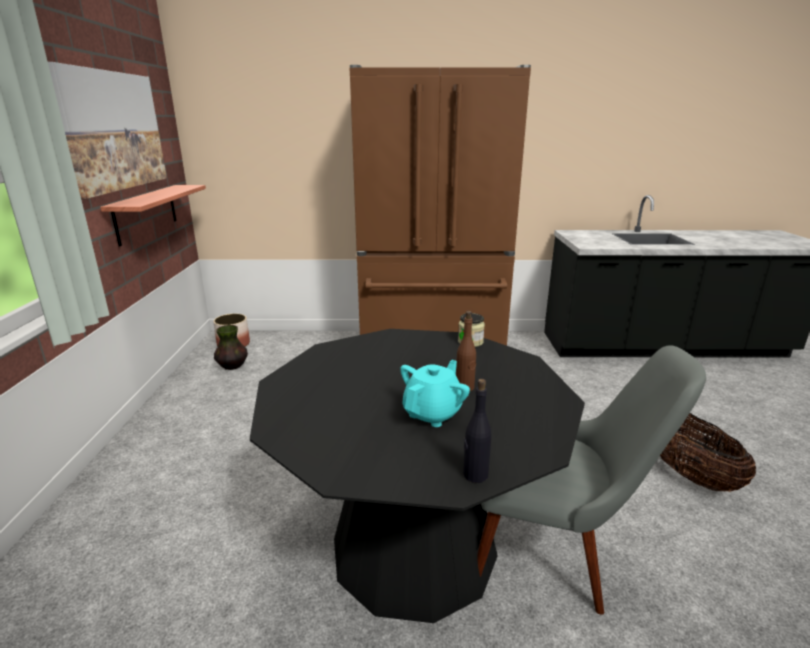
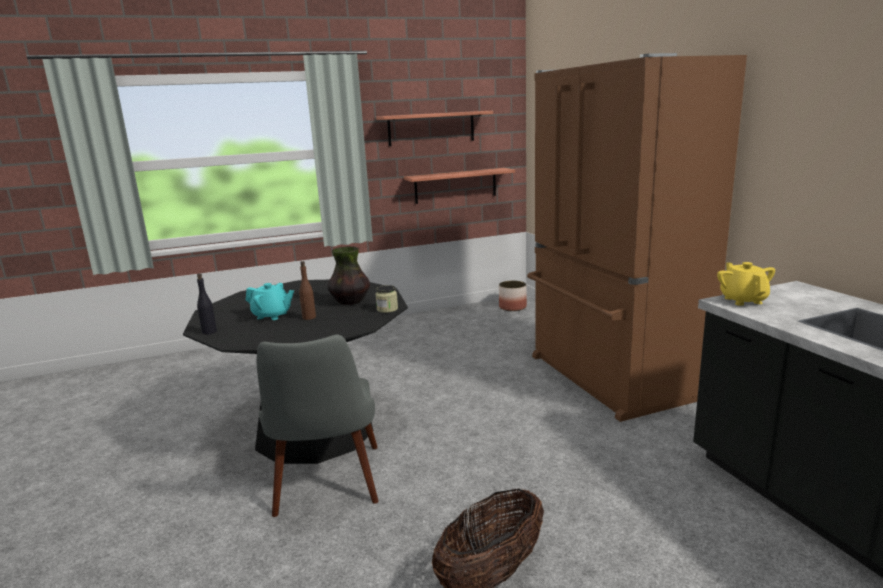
camera: 70 degrees right, 5 degrees down
picture [48,62,167,199] -> shelf [376,111,493,146]
vase [214,325,248,370] -> vase moved to [328,246,370,305]
none -> yellow teapot [717,262,775,306]

